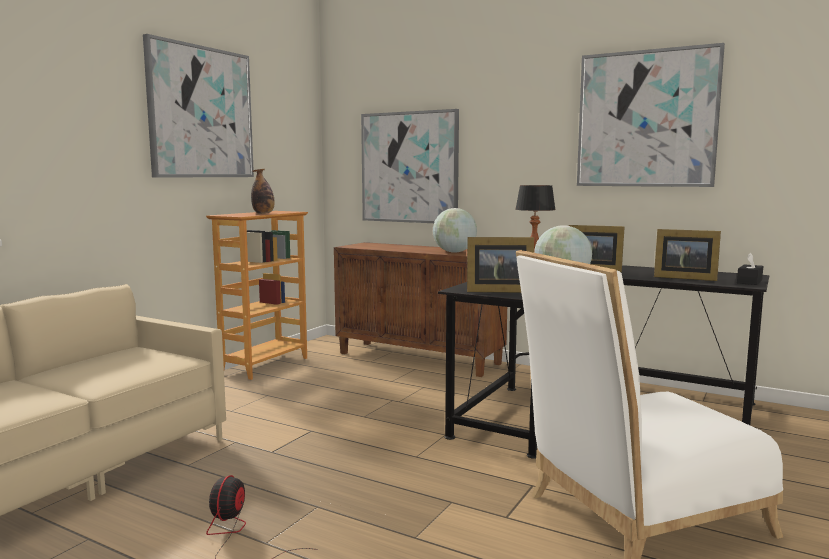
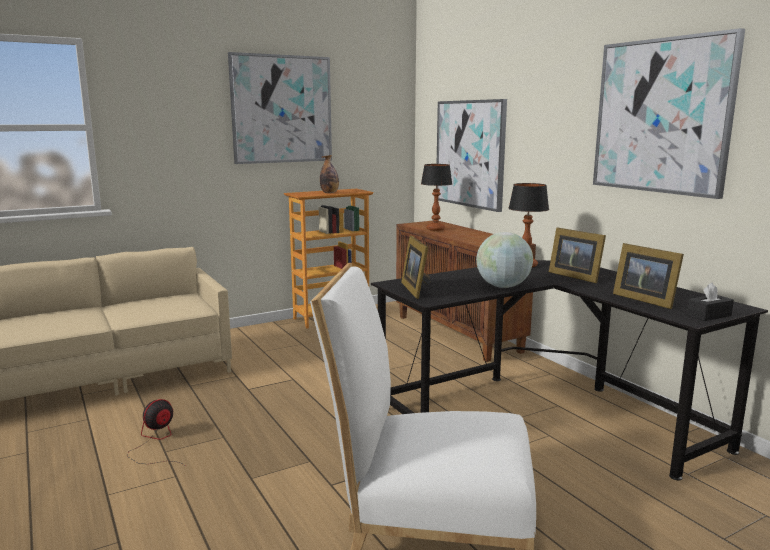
camera: 30 degrees right, 5 degrees up
globe [433,208,477,253] -> none
picture frame [467,237,534,293] -> picture frame turned 45 degrees clockwise [401,236,430,299]
none -> table lamp [421,164,452,231]

